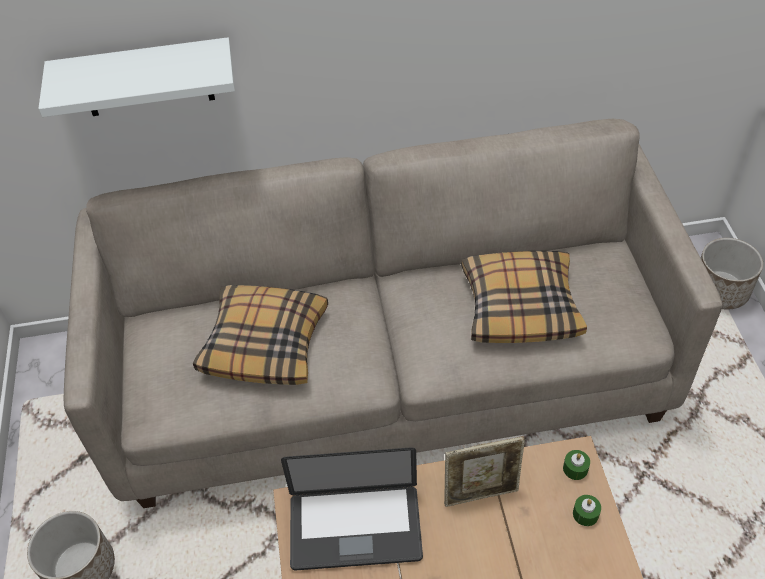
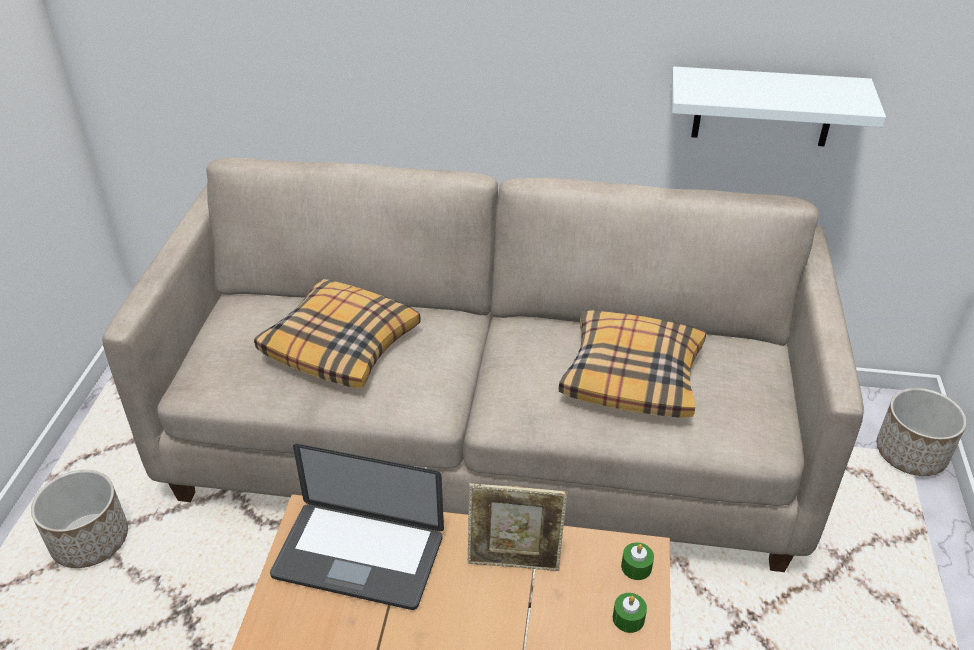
camera: 15 degrees right, 10 degrees down
white shelf [38,37,235,117] -> white shelf moved to [672,66,886,146]

